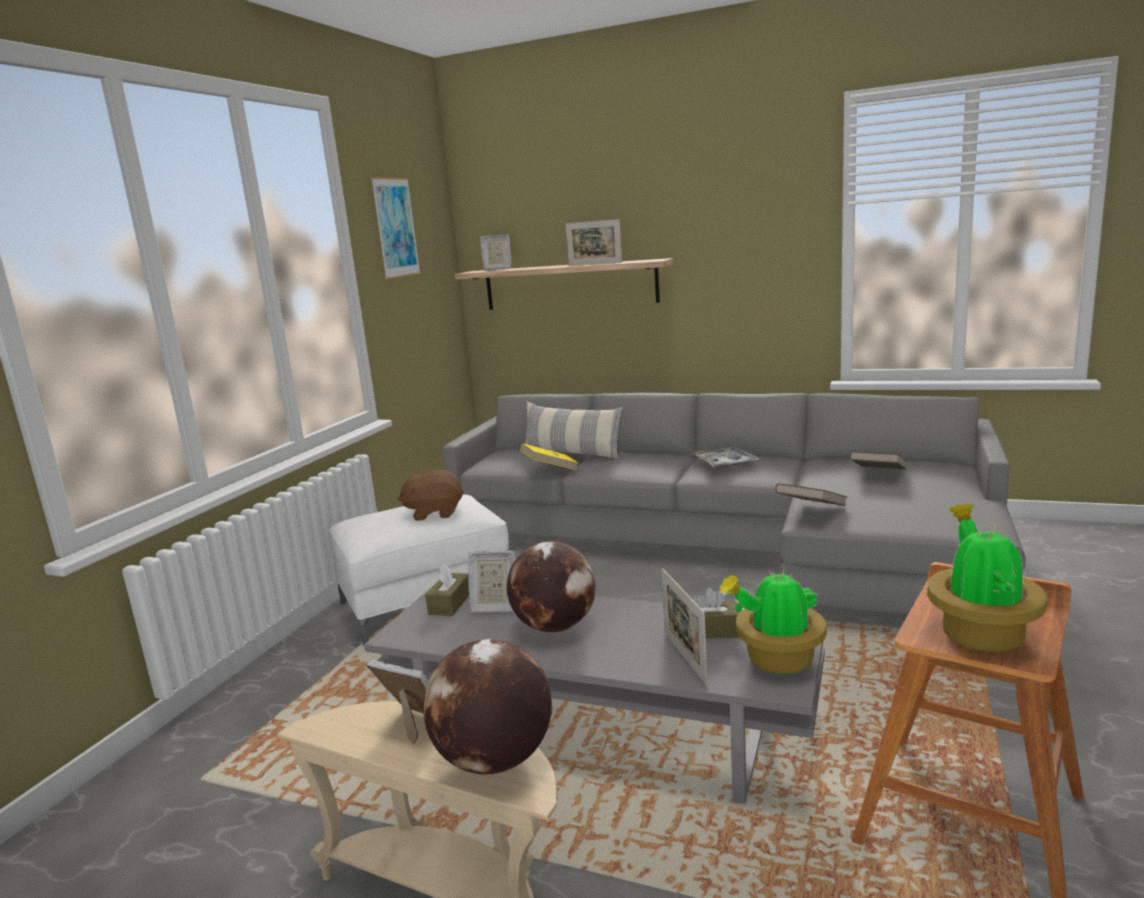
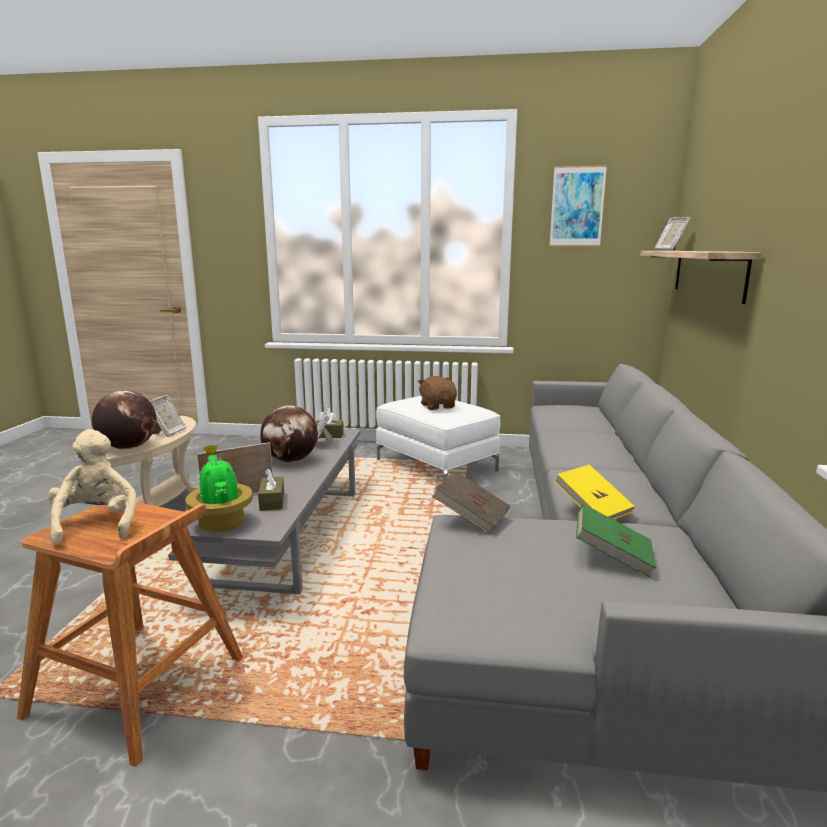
camera: 75 degrees right, 0 degrees up
yellow book [520,444,578,470] -> yellow book moved to [554,465,635,520]
pillow [525,402,623,460] -> none
picture frame [566,219,622,266] -> none
tray [693,447,759,467] -> none
brown book [850,451,907,470] -> green book [576,504,656,577]
potted plant [927,504,1047,652] -> beige plush toy [48,429,136,545]

